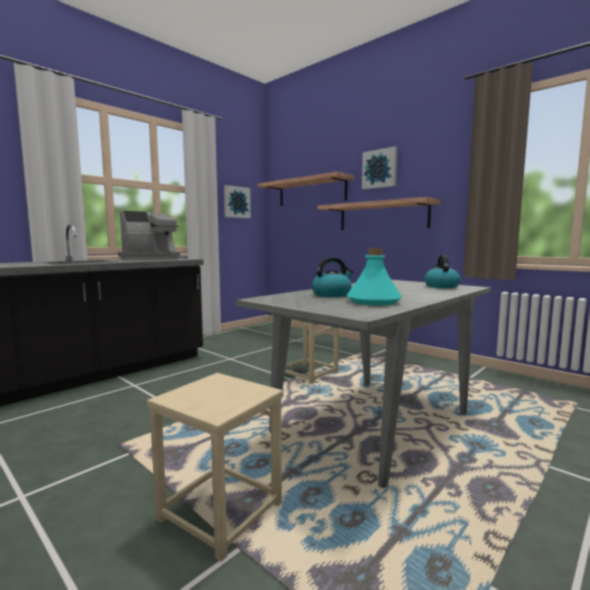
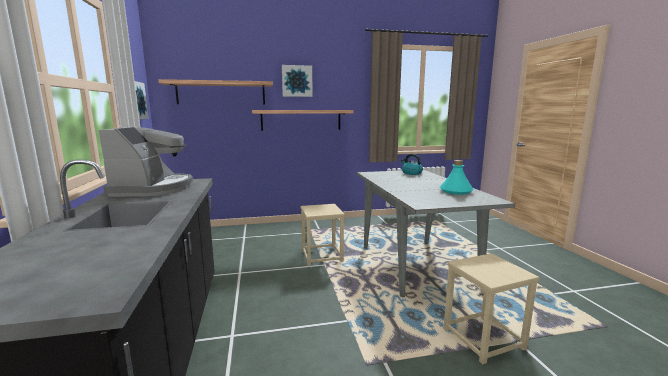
camera: 55 degrees left, 5 degrees up
kettle [312,257,353,297] -> none

